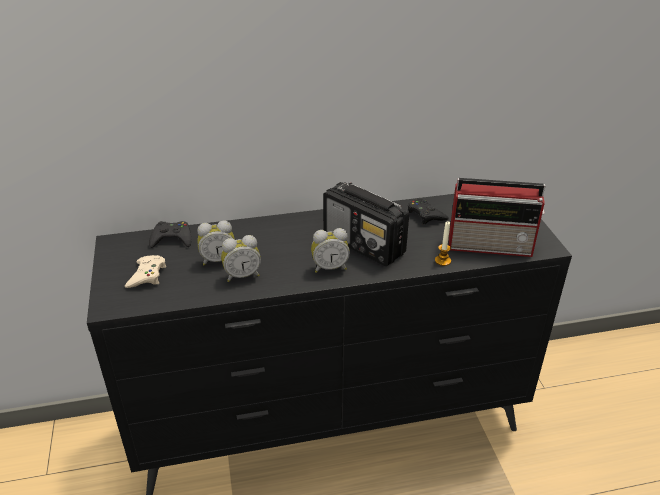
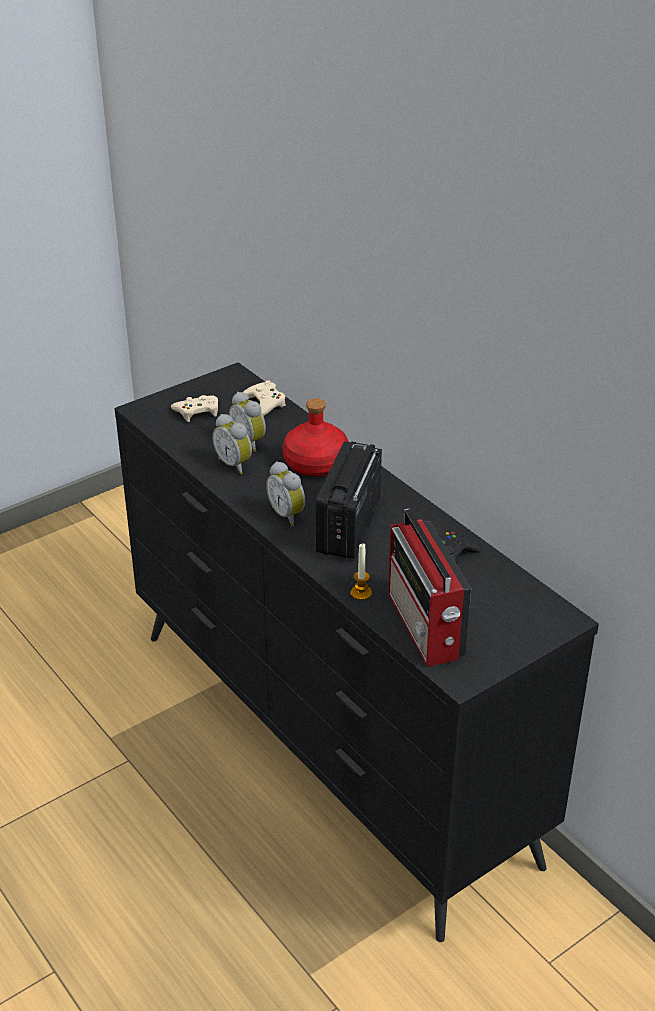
camera: 65 degrees right, 0 degrees up
black game controller [149,221,191,248] -> beige game controller [243,380,286,416]
none -> red bottle [282,398,349,477]

